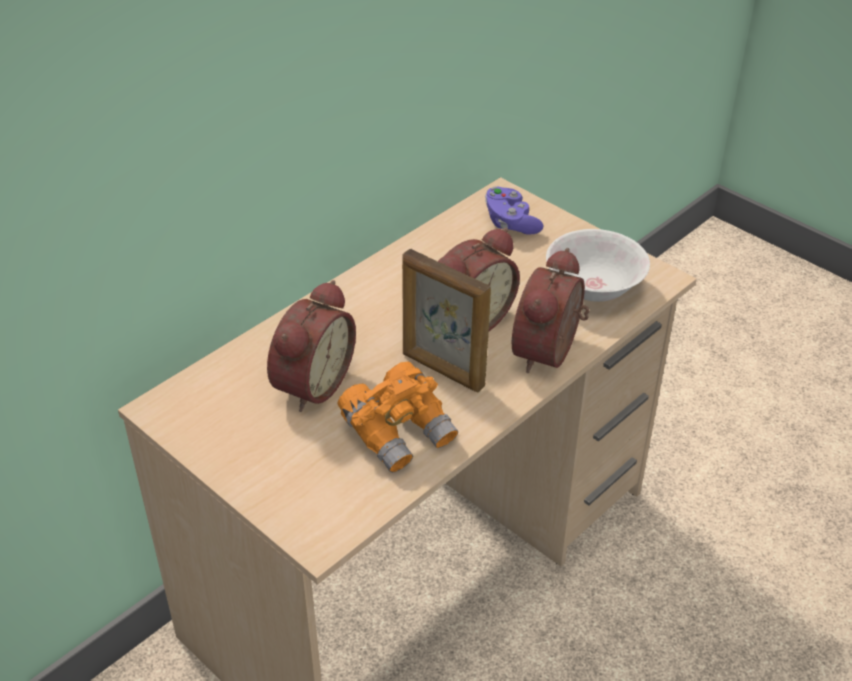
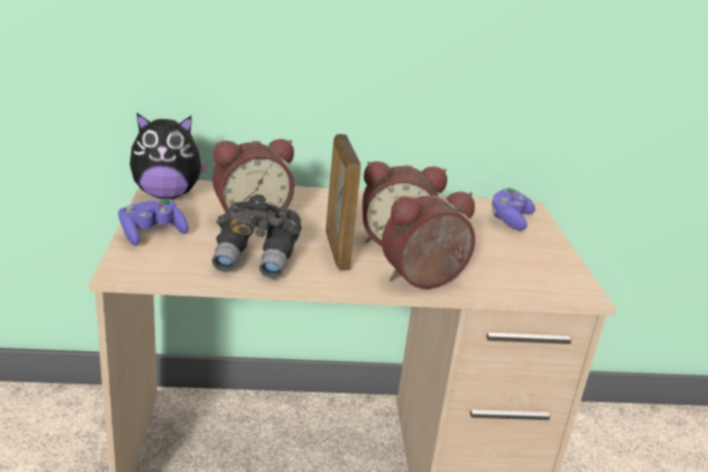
camera: 40 degrees right, 15 degrees down
orange binoculars [338,362,458,473] -> grey binoculars [212,194,301,279]
white bowl [546,229,650,302] -> none
none -> purple game controller [118,199,189,246]
none -> plush toy [130,113,208,199]

